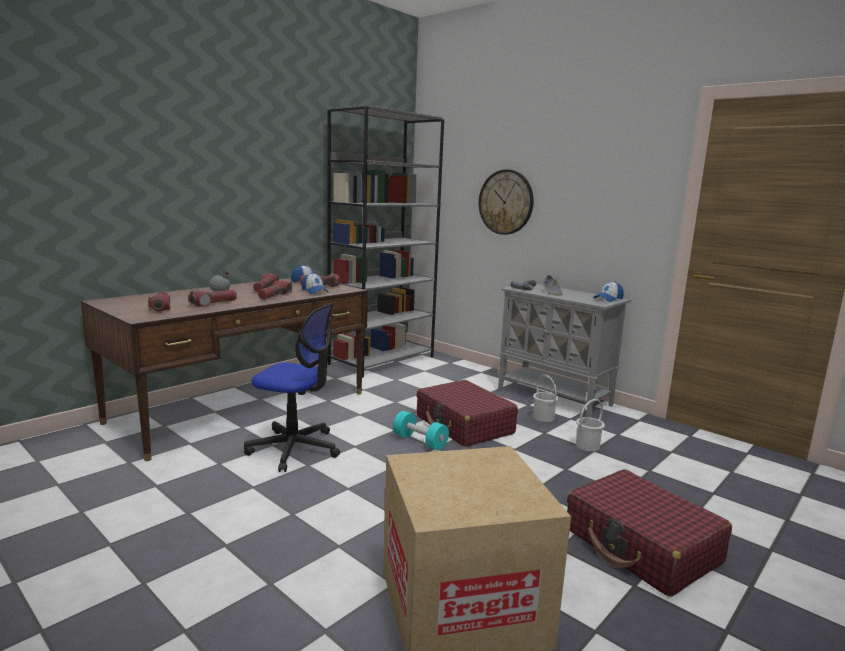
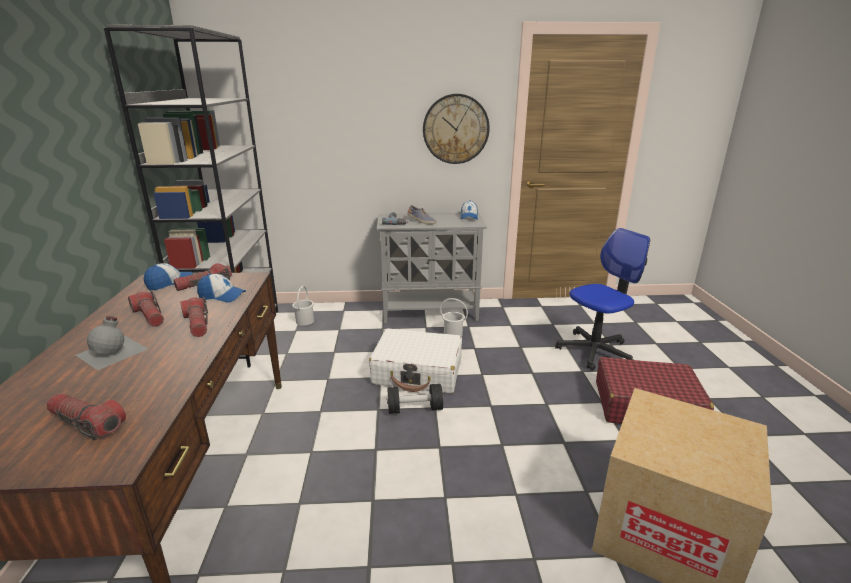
camera: 45 degrees left, 10 degrees up
flashlight [188,290,237,307] -> none
office chair [244,303,340,472] -> office chair moved to [555,228,650,371]
turquoise dumbbell [393,411,449,450] -> black dumbbell [387,384,443,414]
red suitcase [416,380,518,447] -> white suitcase [369,328,462,394]
wall clock [479,169,534,235] -> wall clock moved to [423,94,490,164]
white bucket [576,399,605,451] -> white bucket moved to [292,286,314,326]

